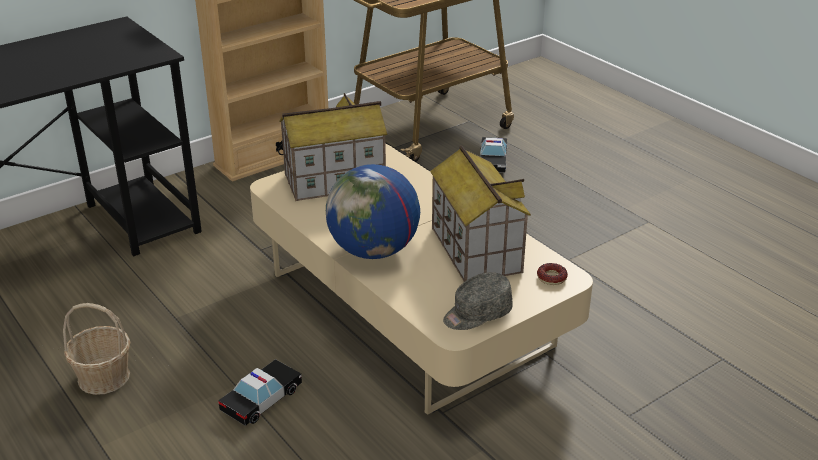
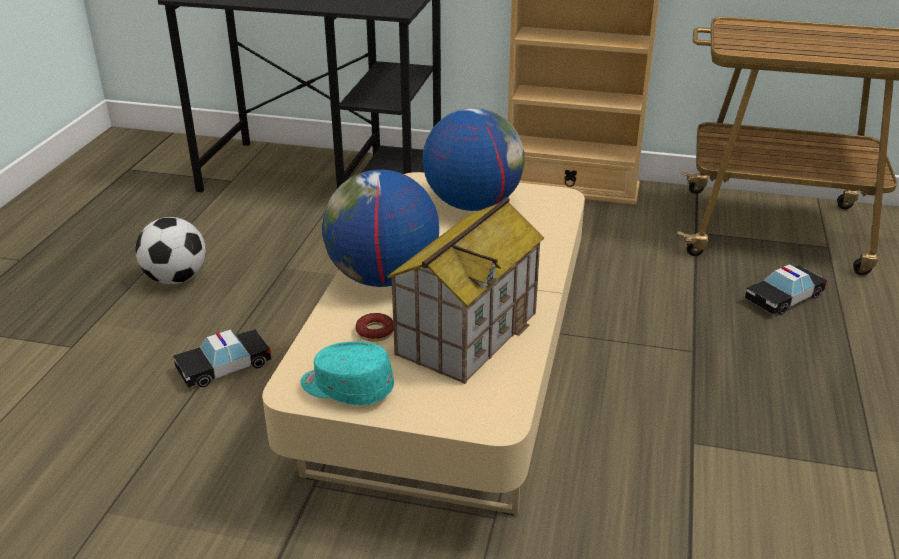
camera: 50 degrees right, 0 degrees up
basket [63,303,130,395] -> football [135,217,206,284]
toy car [218,359,302,426] -> toy car turned 150 degrees clockwise [173,329,271,388]
toy house [279,93,387,201] -> globe [423,108,525,211]
grey cap [443,272,513,330] -> turquoise cap [301,341,394,405]
donut [537,263,568,285] -> donut moved to [355,313,394,342]

